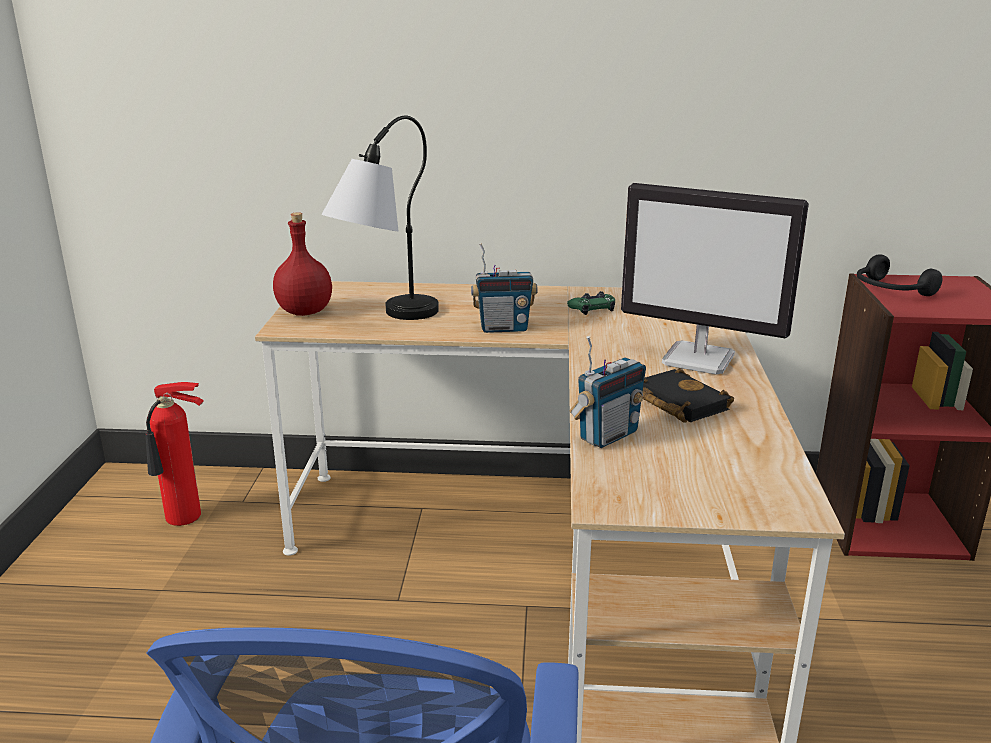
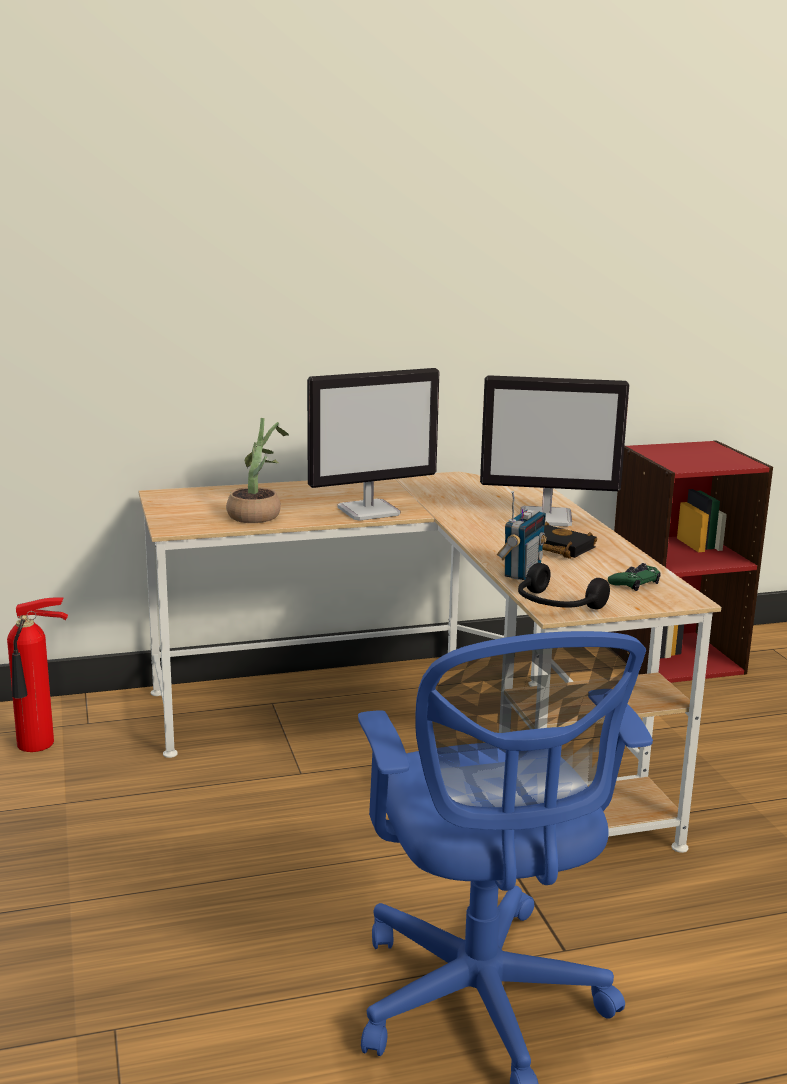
camera: 20 degrees left, 5 degrees down
red bottle [273,212,332,316] -> none
table lamp [321,115,439,320] -> potted plant [226,418,289,523]
radio [471,243,537,333] -> monitor [307,368,439,521]
green game controller [567,291,615,315] -> green game controller moved to [608,563,661,591]
black headphones [857,254,942,296] -> black headphones moved to [518,563,610,609]

